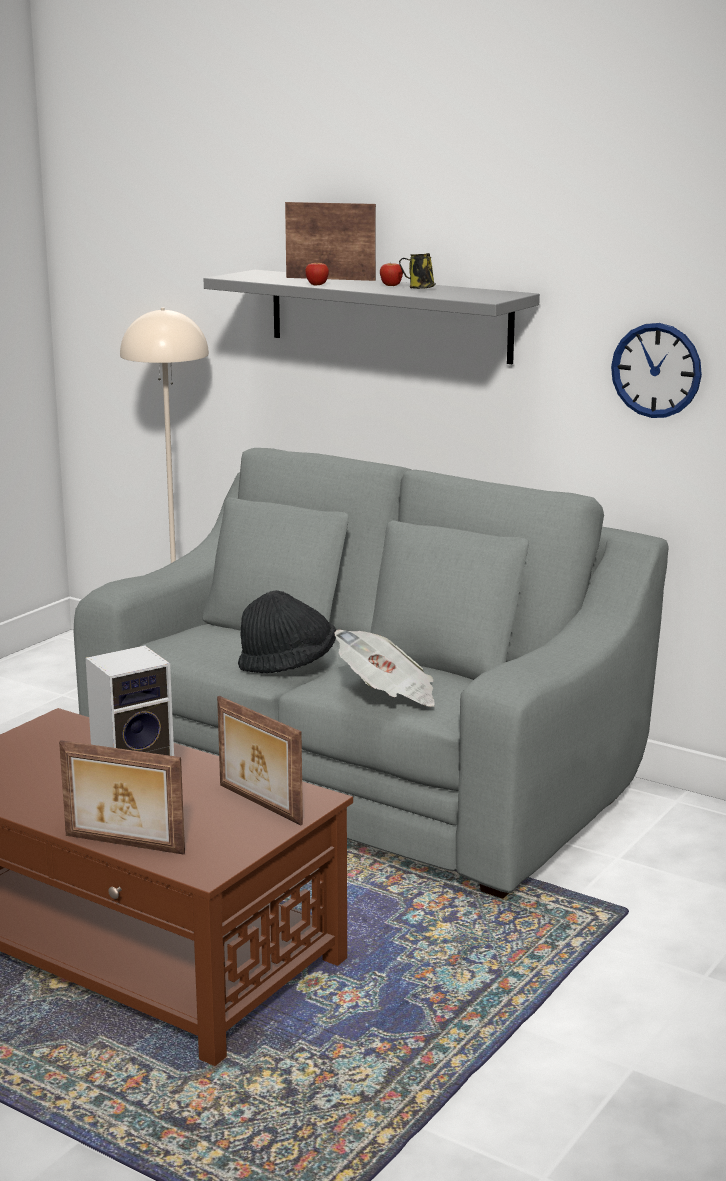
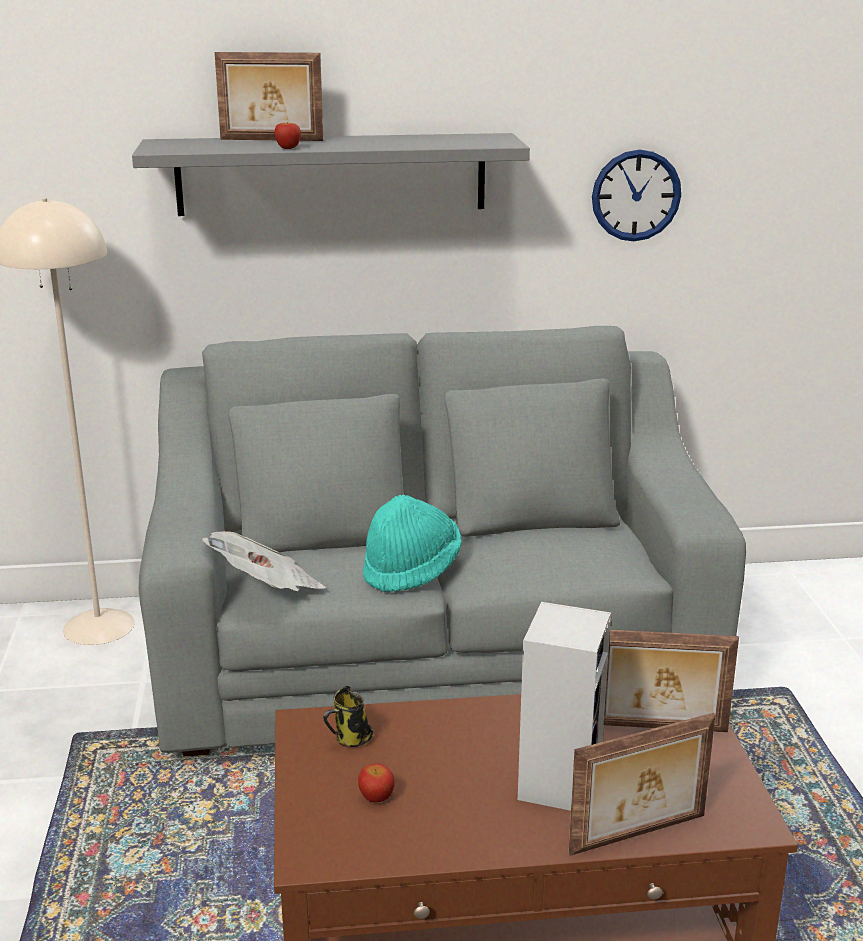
camera: 40 degrees left, 5 degrees up
black hat [238,590,336,673] -> turquoise hat [363,495,462,593]
picture frame [285,202,376,281] -> picture frame turned 150 degrees counterclockwise [215,52,323,141]
newspaper [334,629,435,707] -> newspaper moved to [202,531,326,591]
apple [380,262,403,286] -> apple moved to [358,763,395,803]
mug [399,253,436,289] -> mug moved to [323,686,373,747]

